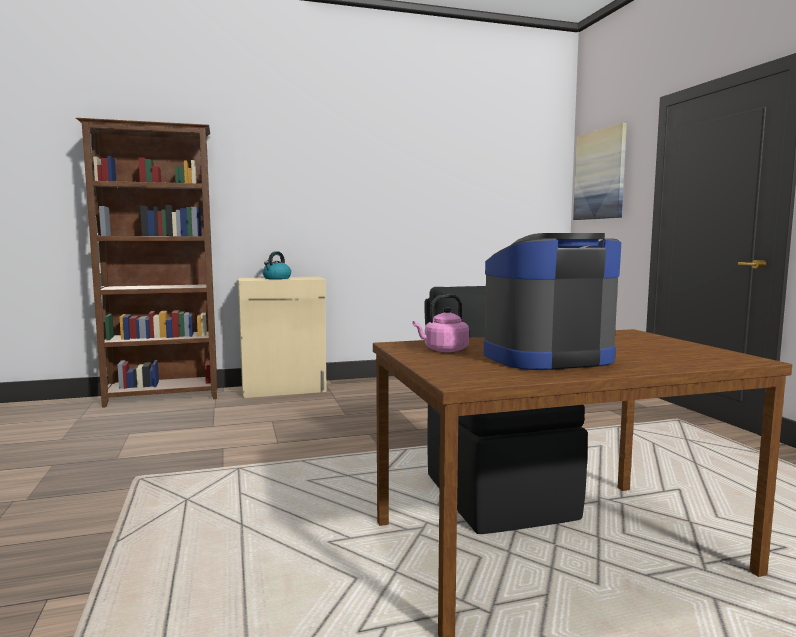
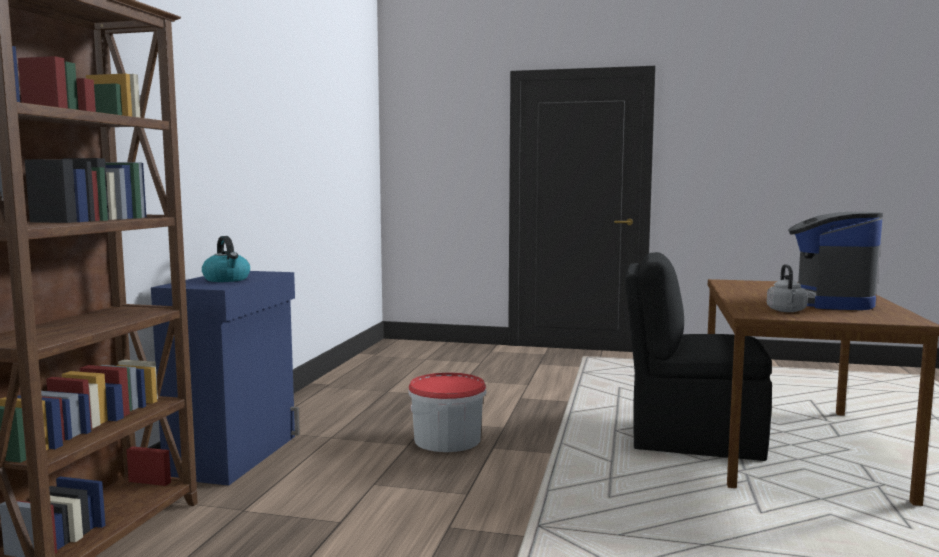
camera: 60 degrees left, 0 degrees up
beige cabinet [238,277,327,398] -> blue cabinet [151,271,300,486]
pink kettle [412,295,469,352] -> grey kettle [767,264,808,312]
picture [573,123,627,220] -> none
none -> bucket [408,372,486,452]

